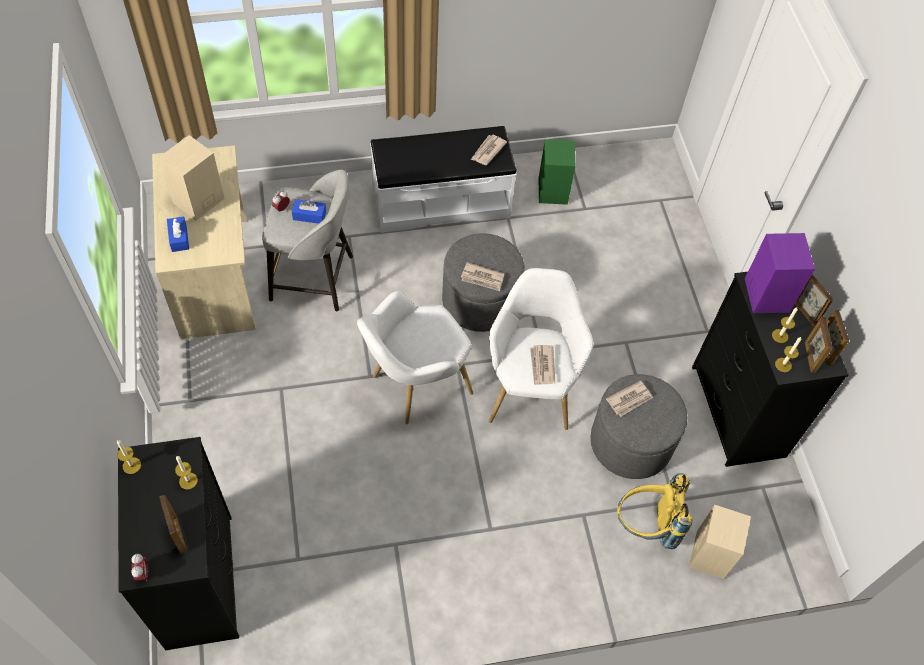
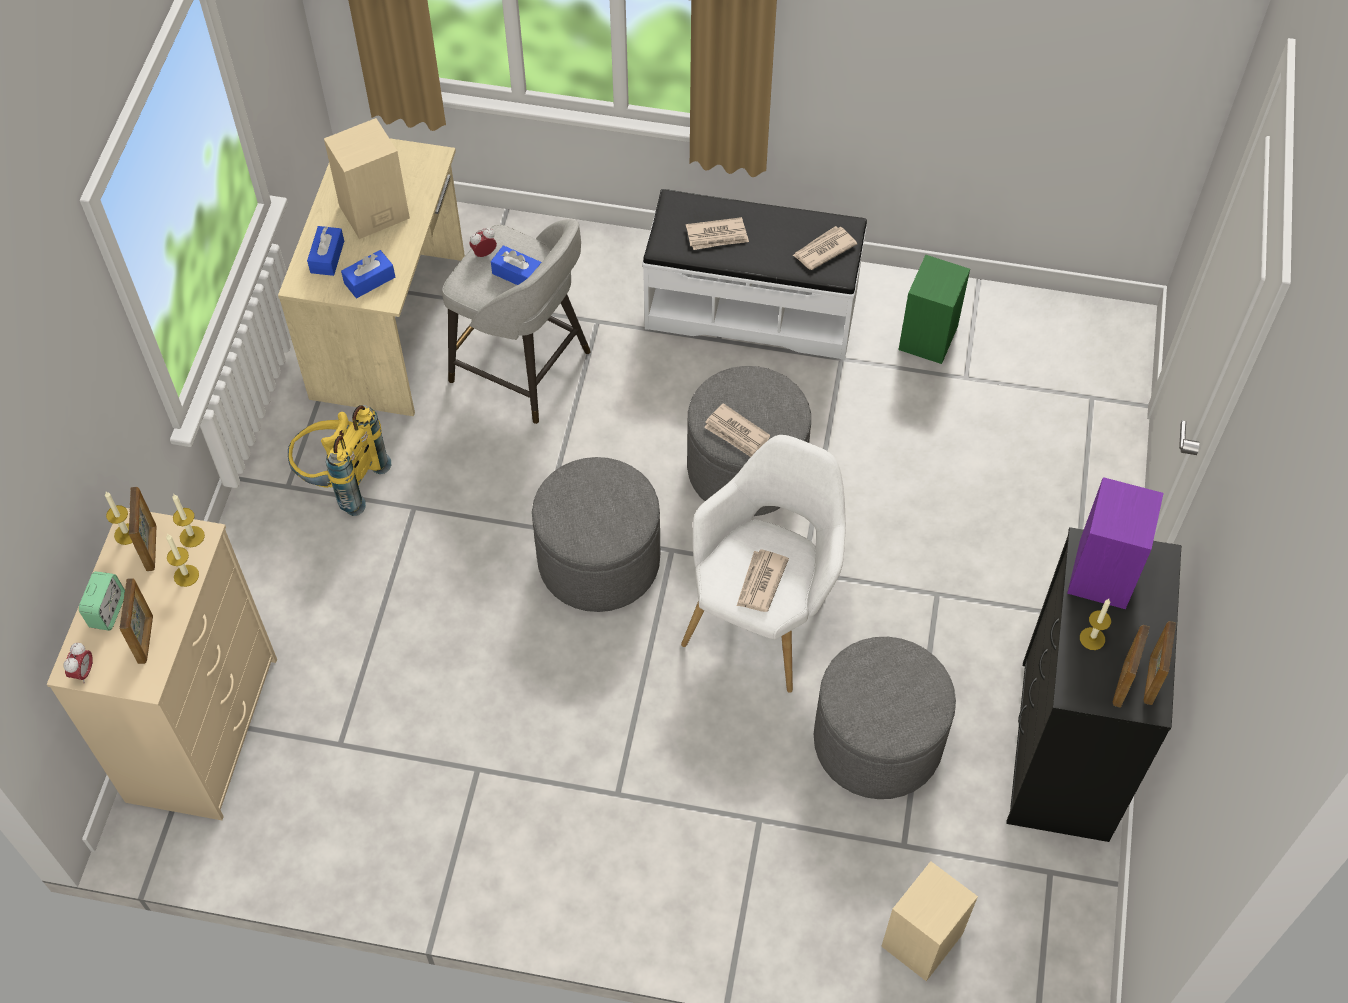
camera: 25 degrees right, 0 degrees up
black dresser [118,437,239,650] -> beige dresser [47,508,277,820]
white armchair [357,291,473,424] -> grey ottoman [532,457,660,612]
newspaper [606,380,653,417] -> newspaper moved to [686,217,749,250]
yellow backpack [617,473,693,549] -> yellow backpack moved to [288,405,391,516]
candle [775,337,801,372] -> candle moved to [172,494,205,547]
picture frame [795,274,833,327] -> picture frame moved to [129,487,156,571]
none -> alarm clock [79,571,125,631]
none -> blue tissue box [341,250,395,298]

